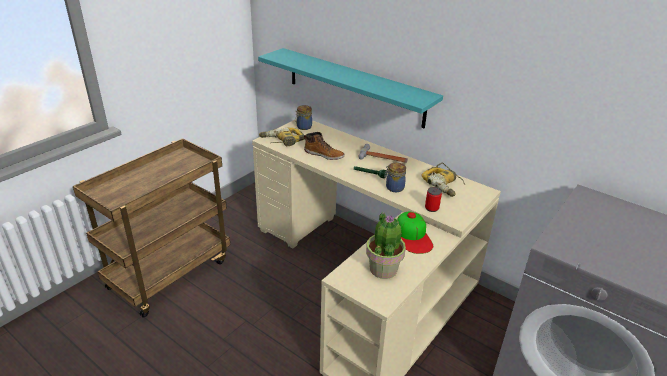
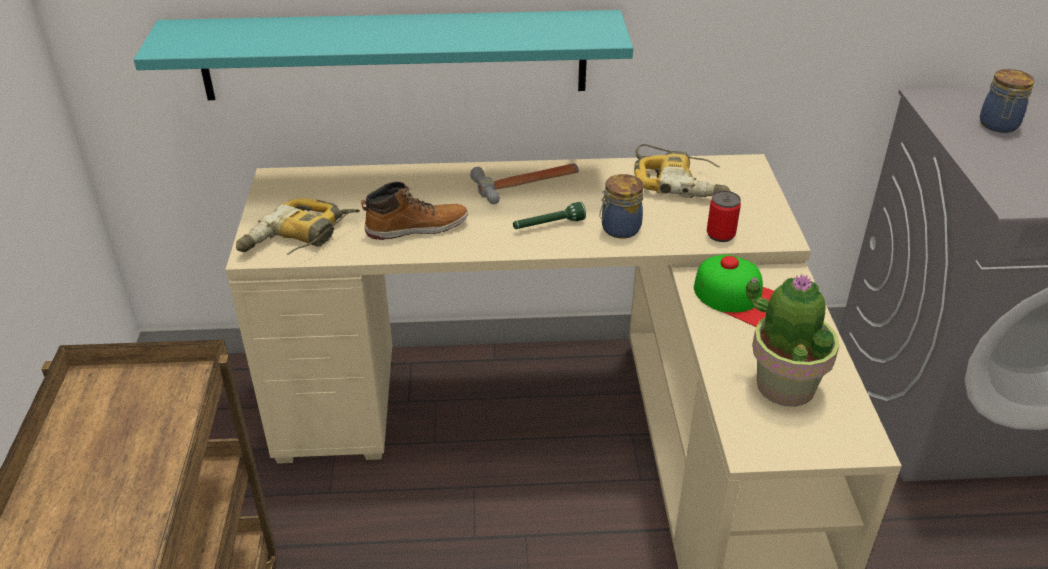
camera: 40 degrees left, 5 degrees up
jar [295,105,312,130] -> jar moved to [980,69,1035,133]

